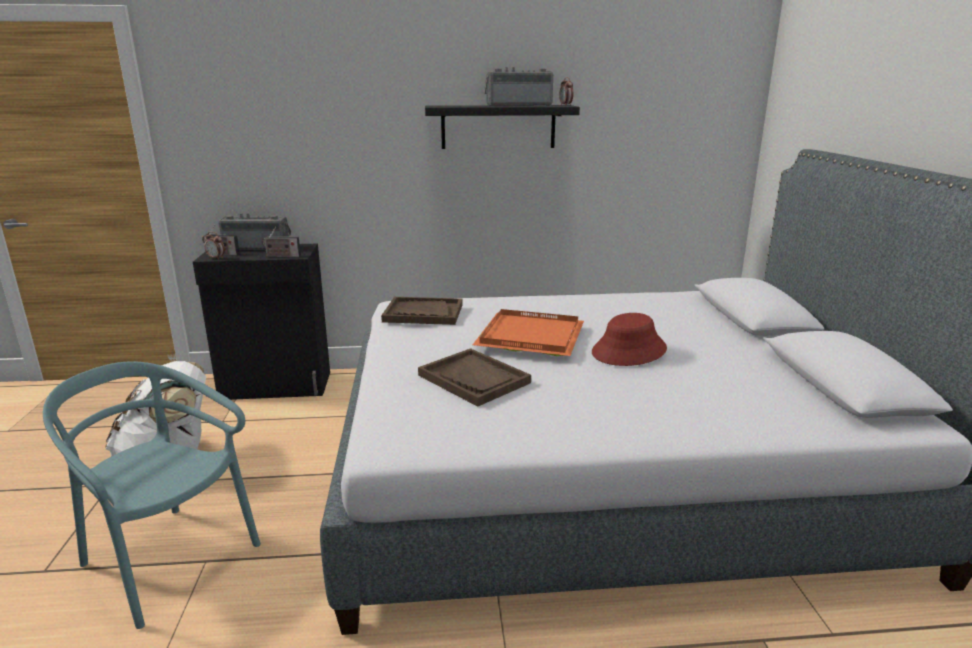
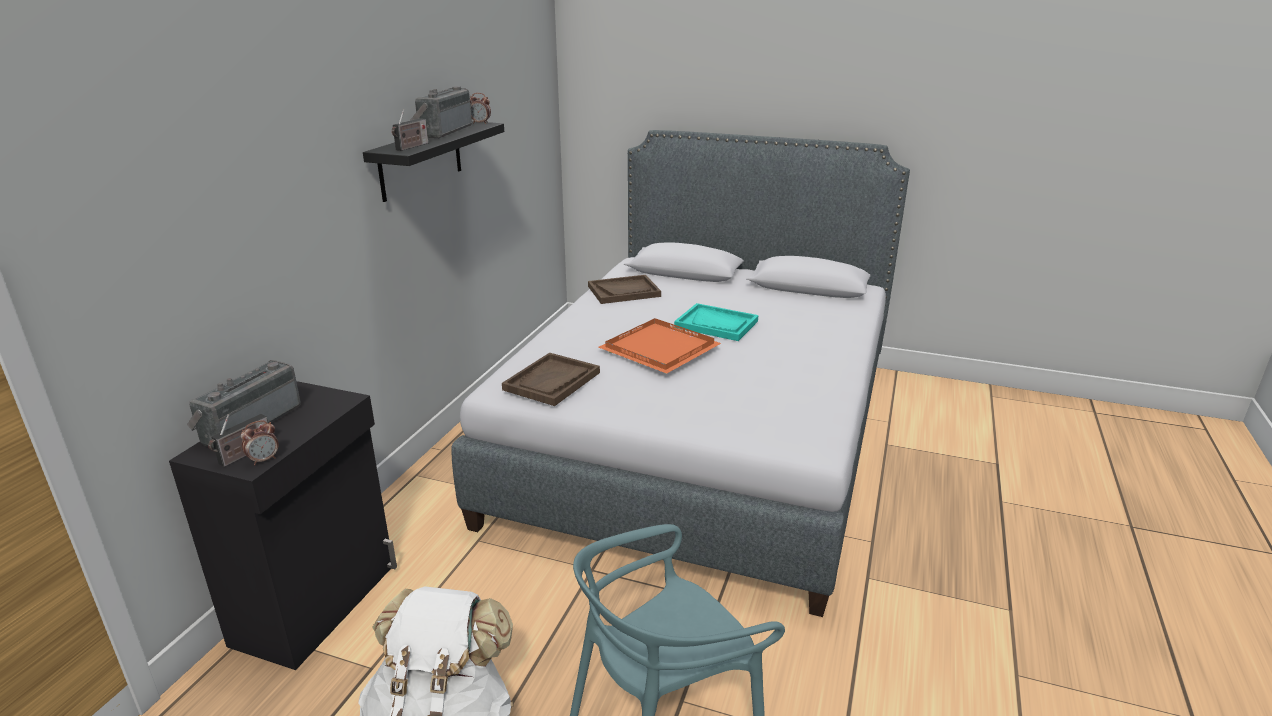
camera: 65 degrees left, 5 degrees up
radio [262,227,301,257] -> radio moved to [392,109,428,151]
brown tray [418,348,531,407] -> brown tray moved to [588,275,661,304]
red hat [592,313,667,366] -> turquoise tray [674,303,758,341]

